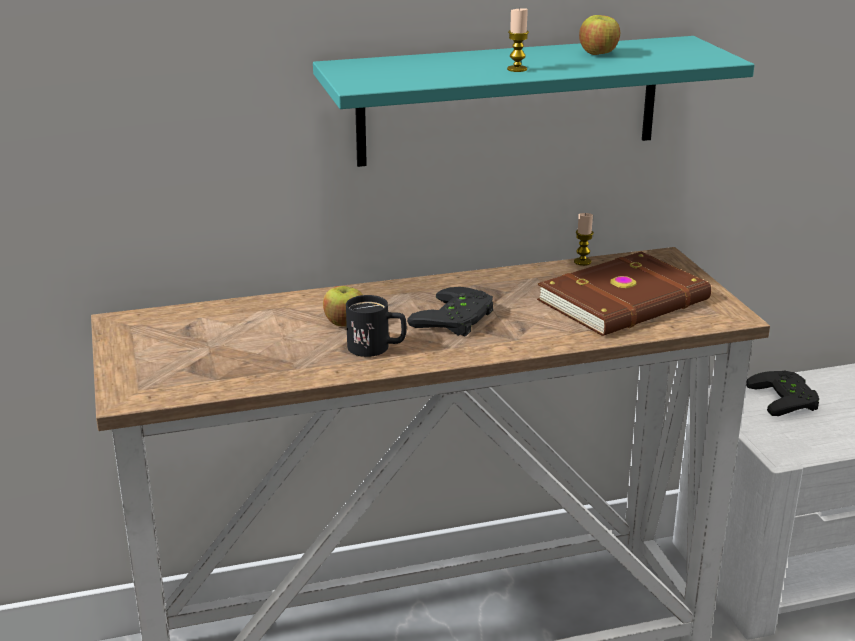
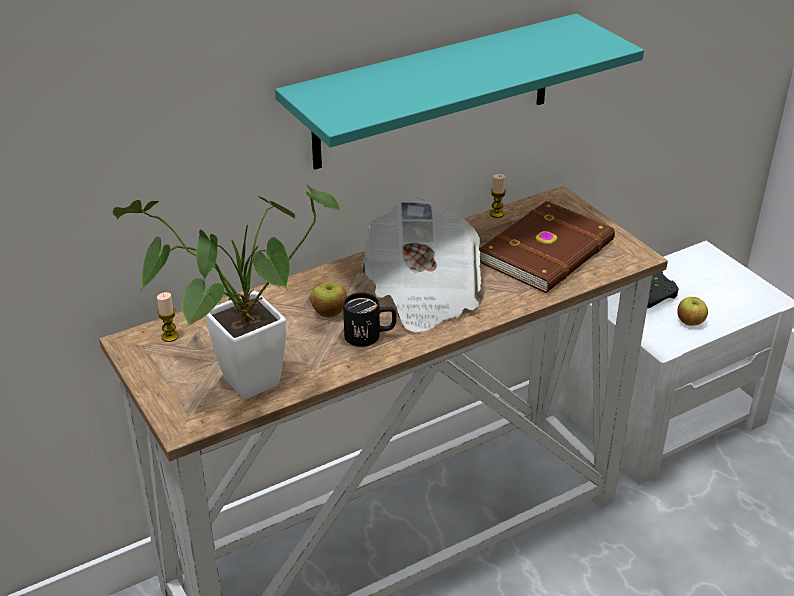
camera: 15 degrees left, 10 degrees up
black game controller [407,287,493,336] -> newspaper [362,198,481,333]
candle [507,8,529,72] -> candle moved to [157,292,179,342]
apple [579,15,620,55] -> apple moved to [677,297,708,326]
none -> potted plant [112,185,341,399]

